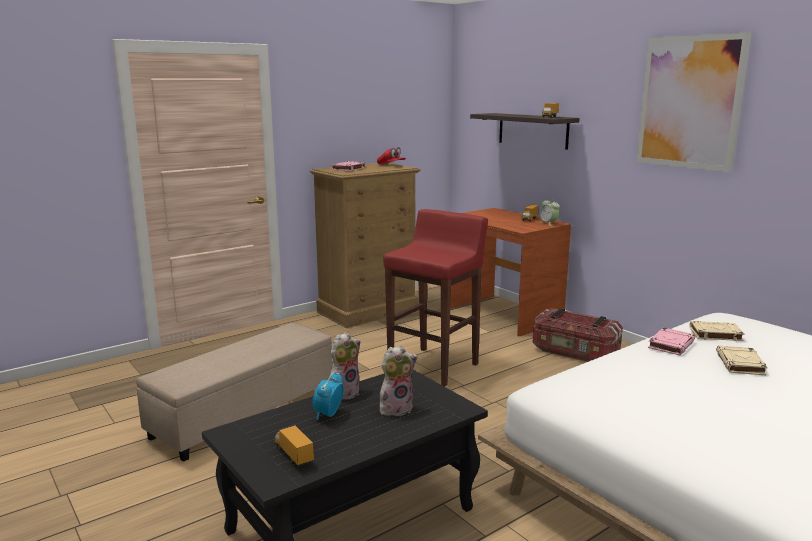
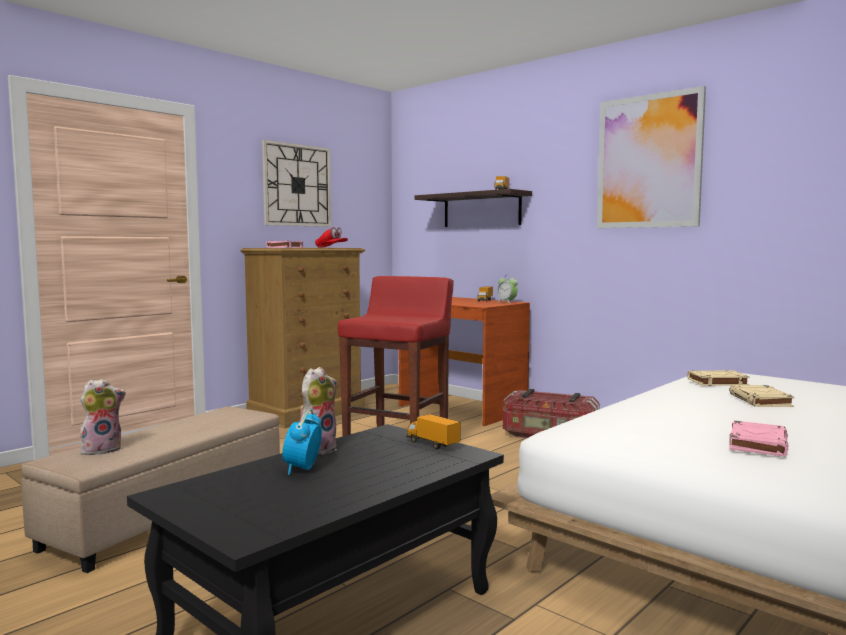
camera: 10 degrees left, 10 degrees down
toy truck [275,425,314,465] -> toy truck moved to [406,414,461,449]
plush toy [380,345,418,416] -> plush toy moved to [80,379,126,455]
pink book [648,328,695,355] -> pink book moved to [729,421,789,456]
none -> wall clock [262,140,331,227]

